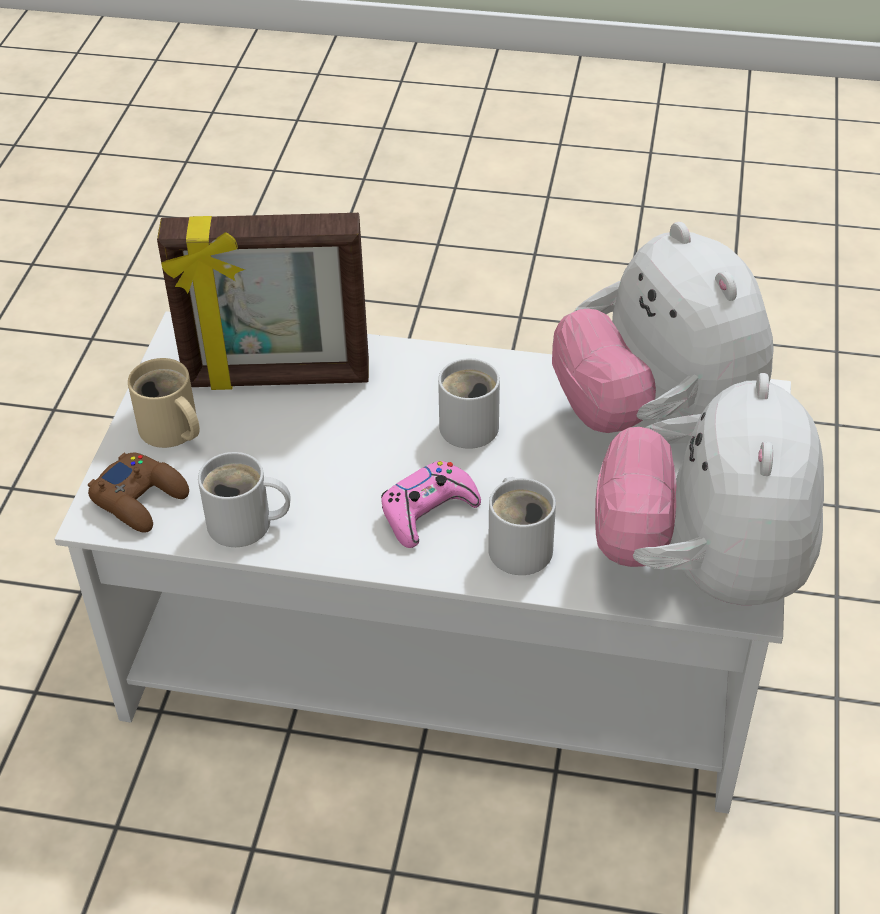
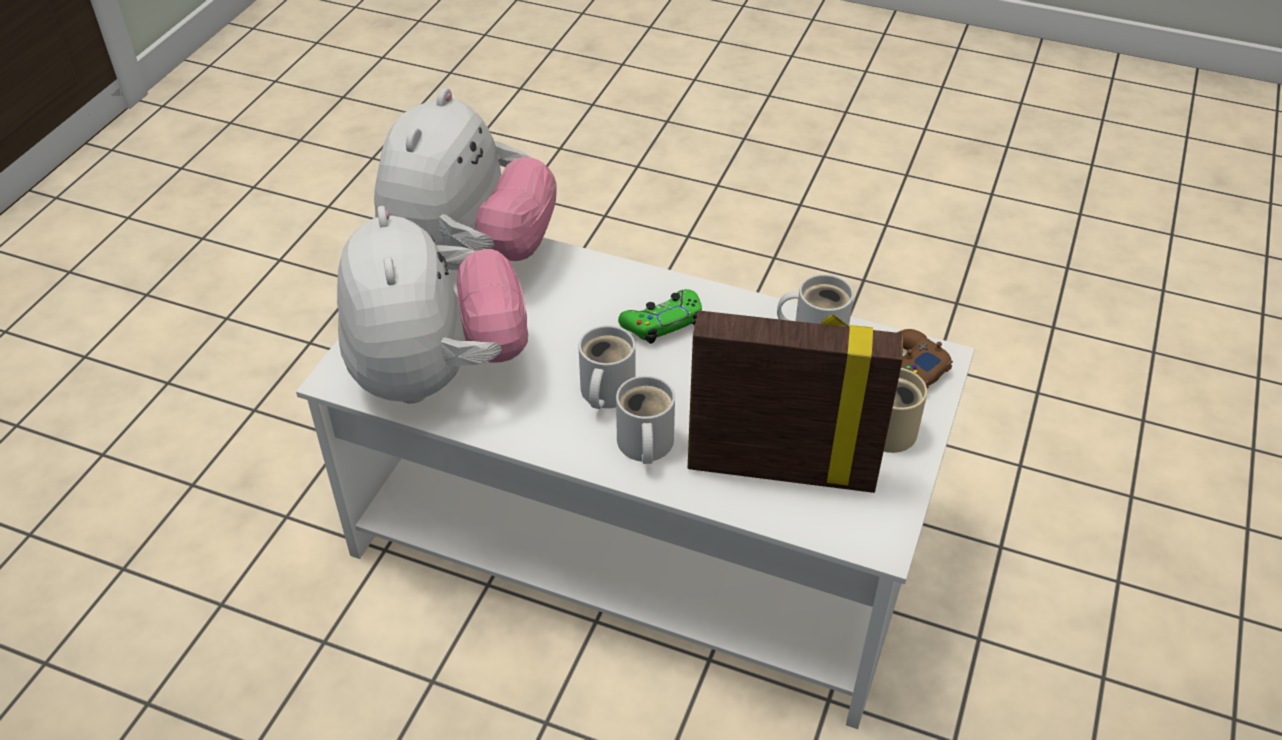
camera: 170 degrees left, 0 degrees up
pink game controller [381,461,481,548] -> green game controller [618,289,702,344]
white mug [488,477,556,575] -> white mug moved to [616,376,675,464]

